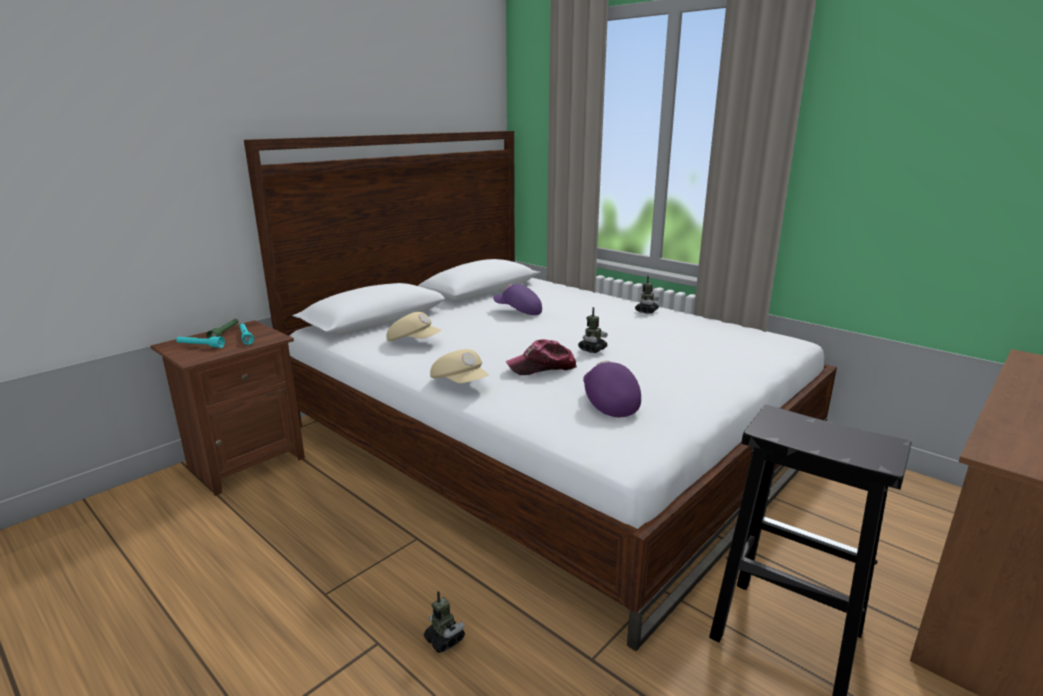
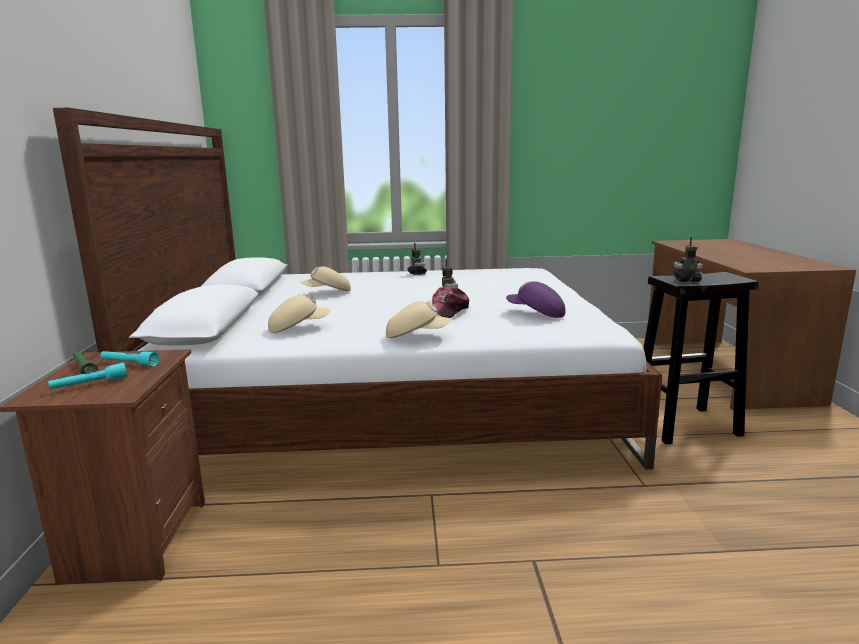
camera: 45 degrees left, 5 degrees down
toy robot [424,591,465,653] -> toy robot moved to [674,237,703,282]
purple cap [493,284,542,315] -> beige cap [300,266,351,292]

